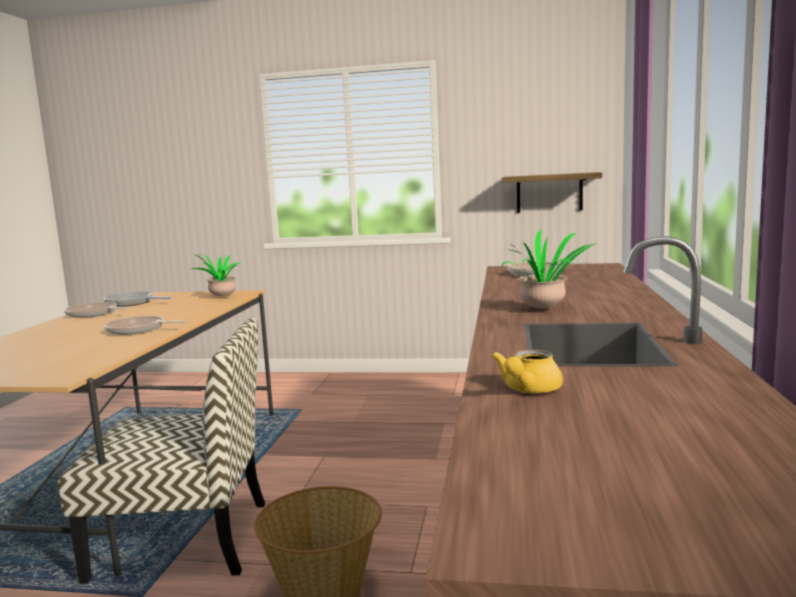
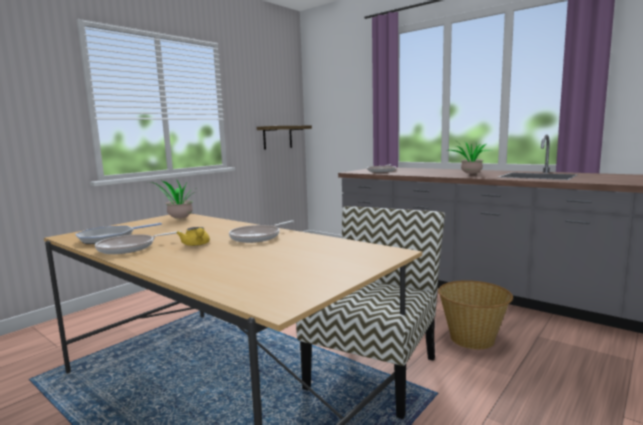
camera: 60 degrees left, 0 degrees up
yellow teapot [492,350,563,393] -> yellow teapot moved to [177,227,210,246]

